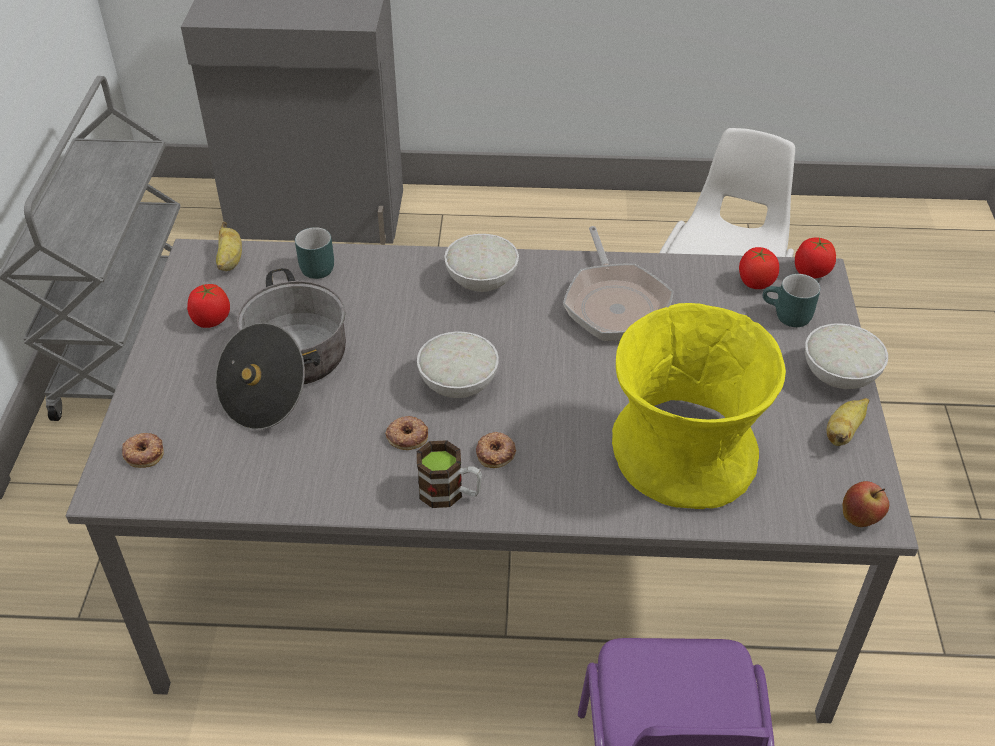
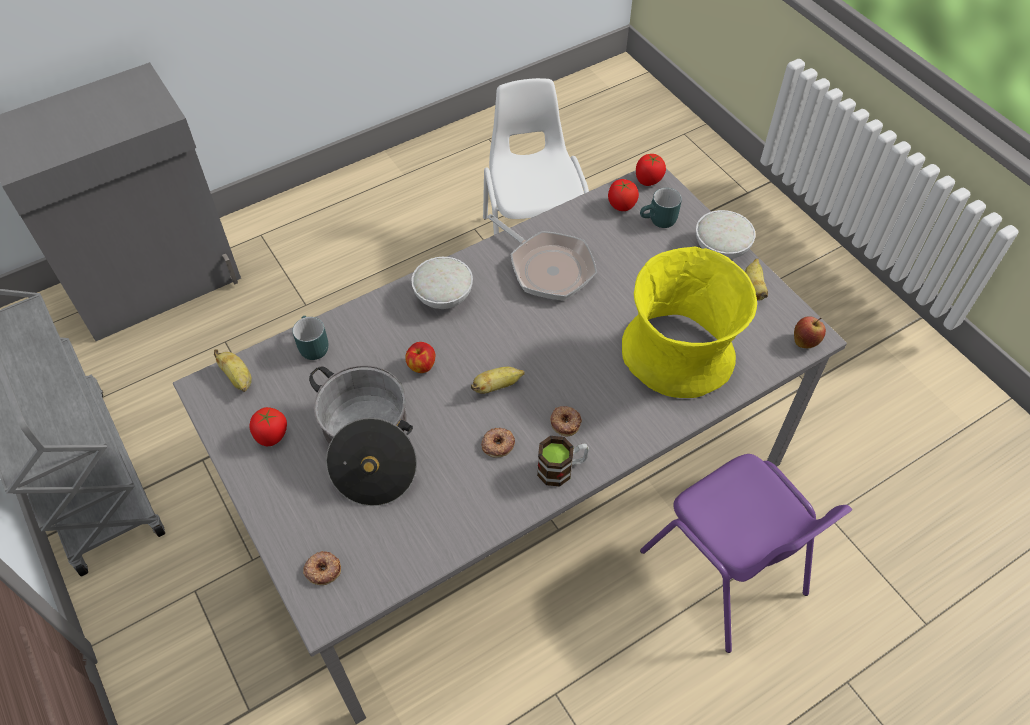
camera: 35 degrees left, 10 degrees up
white bowl [417,332,499,398] -> banana [471,367,525,394]
none -> apple [405,342,435,373]

